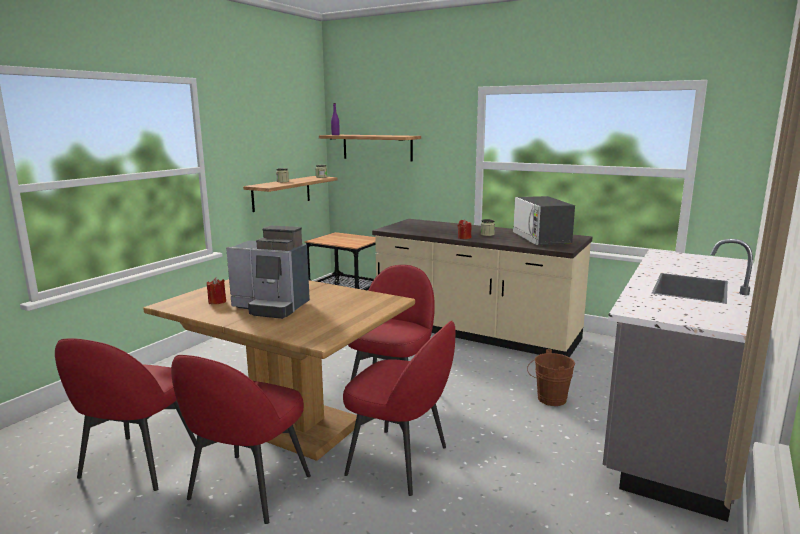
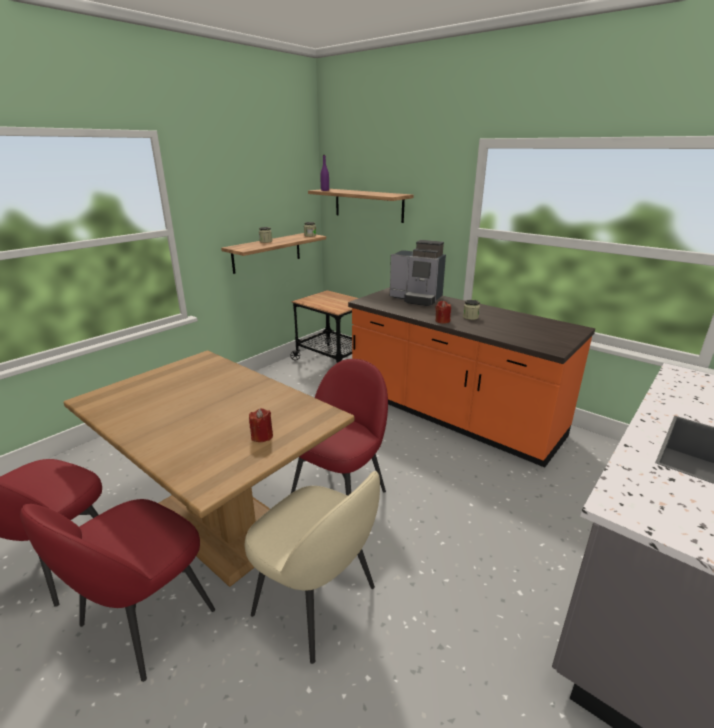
camera: 10 degrees right, 10 degrees up
red candle [207,278,226,304] -> red candle moved to [249,408,273,442]
coffee machine [226,225,310,319] -> coffee machine moved to [390,240,446,306]
red chair [343,321,455,496] -> beige chair [244,471,380,664]
beige counter [372,219,592,357] -> orange counter [348,287,595,467]
microwave [513,196,575,245] -> none
brown bucket [527,349,575,406] -> none

